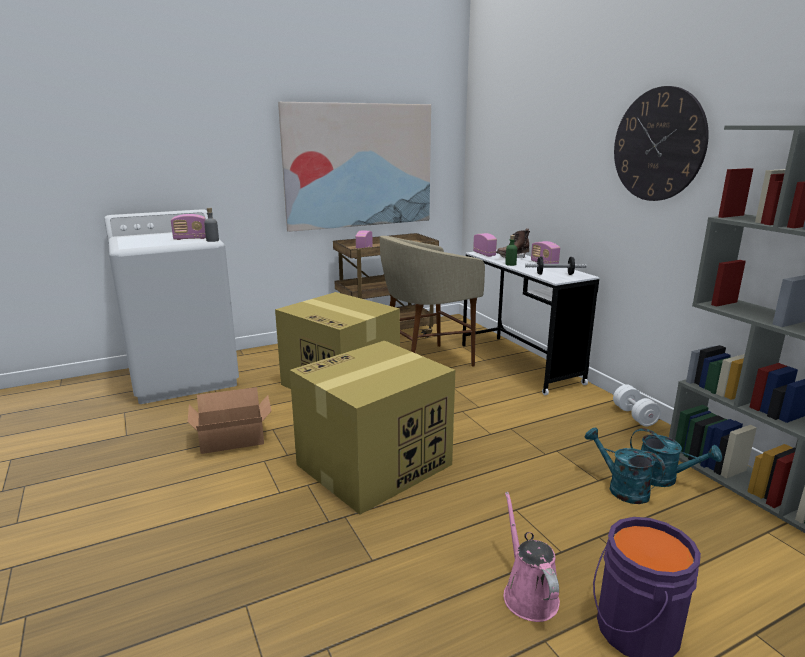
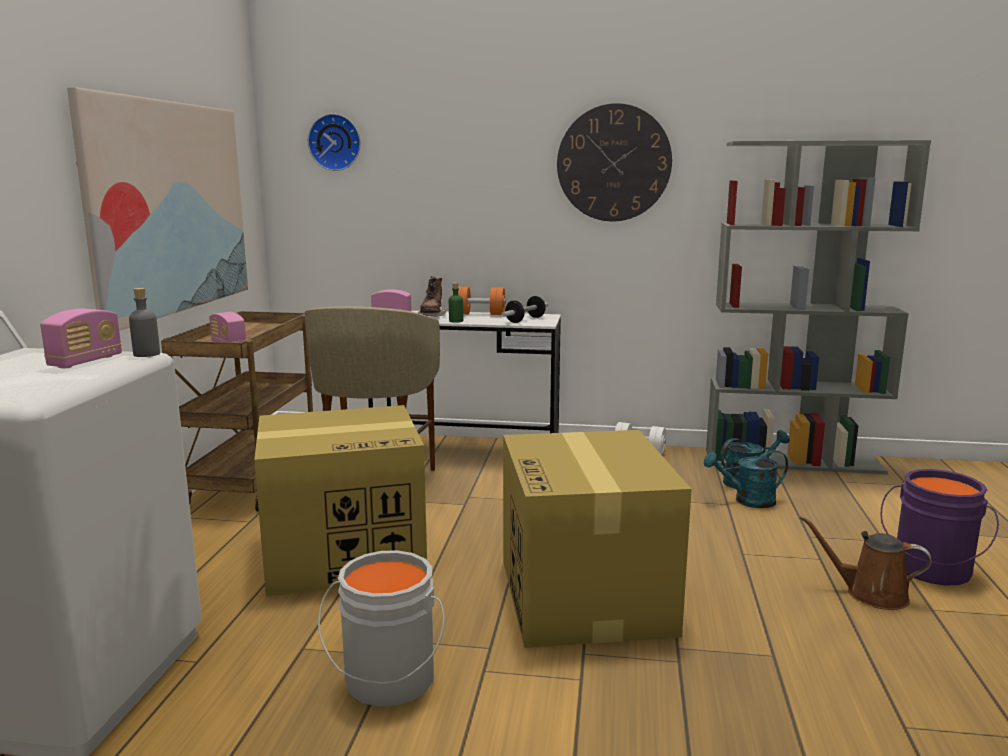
camera: 55 degrees left, 5 degrees down
cardboard box [188,387,271,454] -> grey bucket [318,550,445,707]
pink watering can [504,492,560,622] -> brown watering can [800,516,932,610]
radio [531,241,560,264] -> orange dumbbell [458,287,506,315]
none -> wall clock [308,114,361,171]

